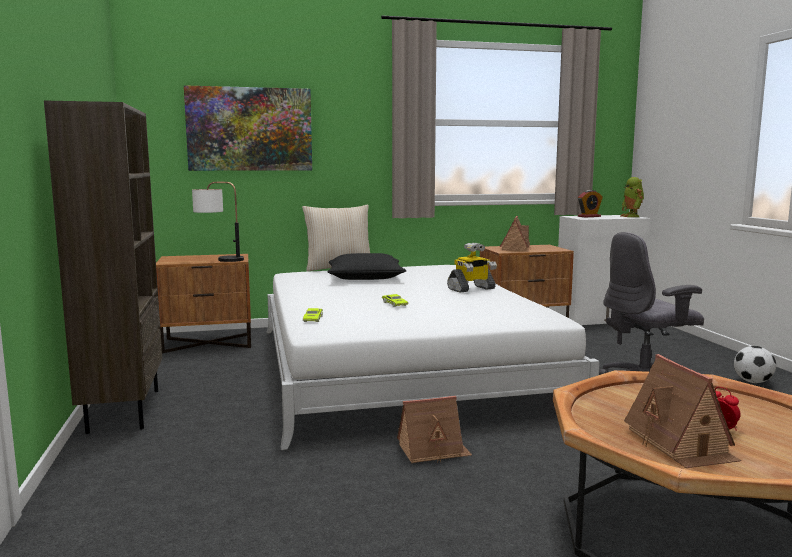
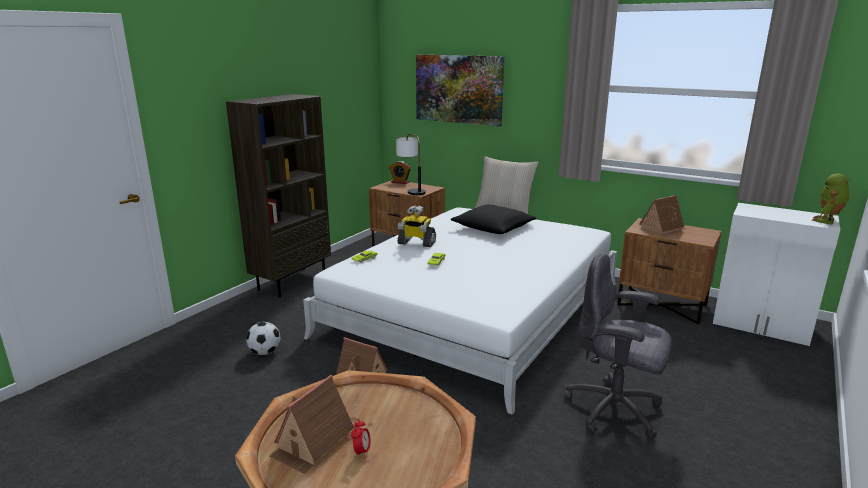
camera: 45 degrees right, 10 degrees up
toy robot [447,243,497,293] -> toy robot moved to [397,205,436,247]
alarm clock [578,190,603,217] -> alarm clock moved to [389,161,411,184]
football [734,346,776,383] -> football moved to [246,322,280,355]

